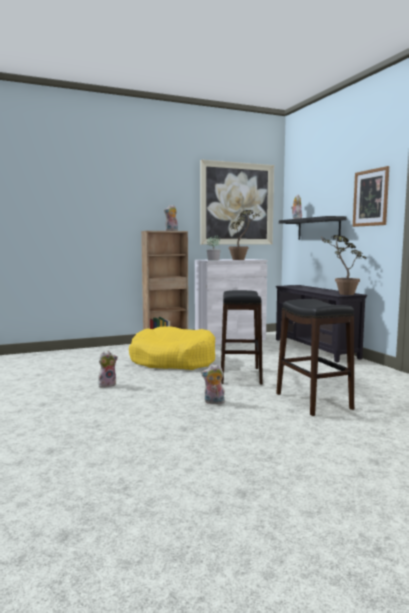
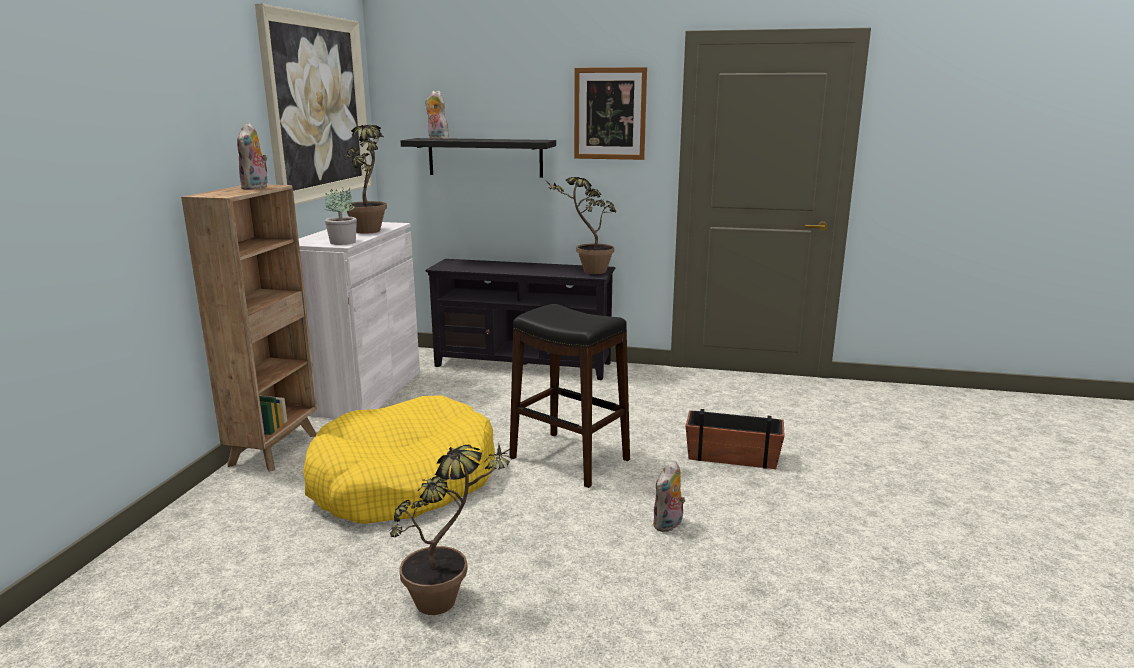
camera: 55 degrees left, 10 degrees up
plush toy [98,351,118,387] -> potted plant [389,444,518,615]
black stool [276,299,354,416] -> planter [686,409,785,469]

